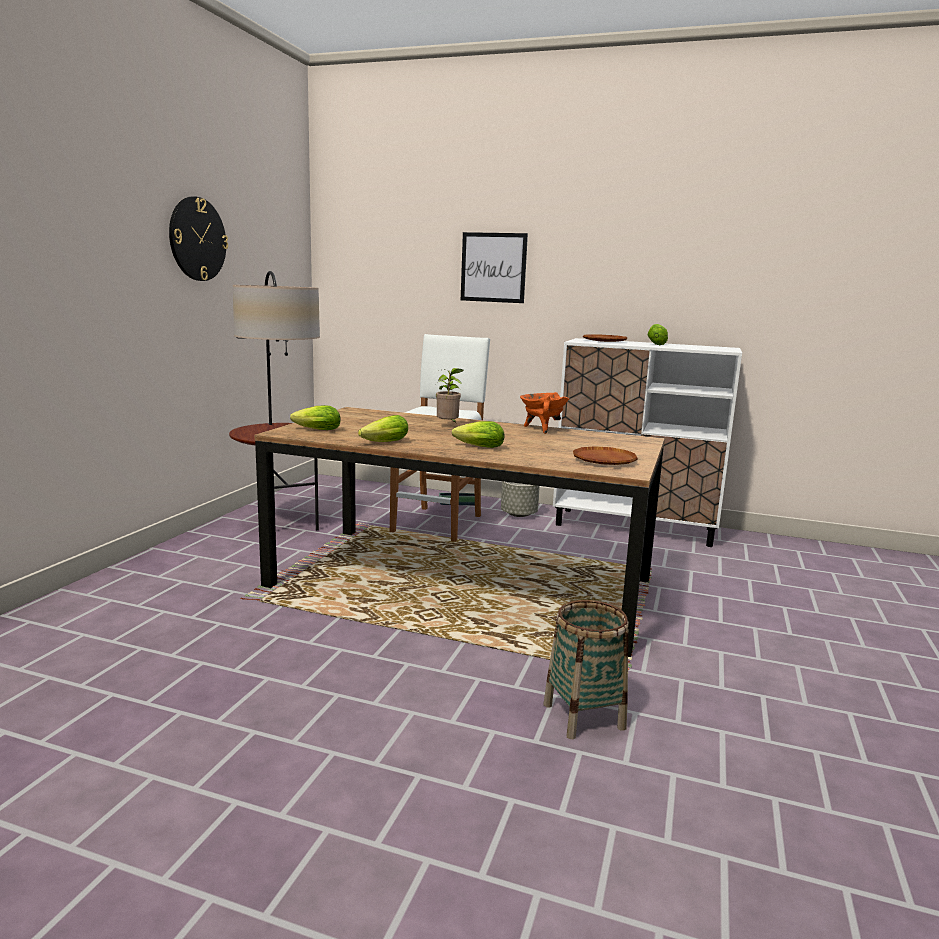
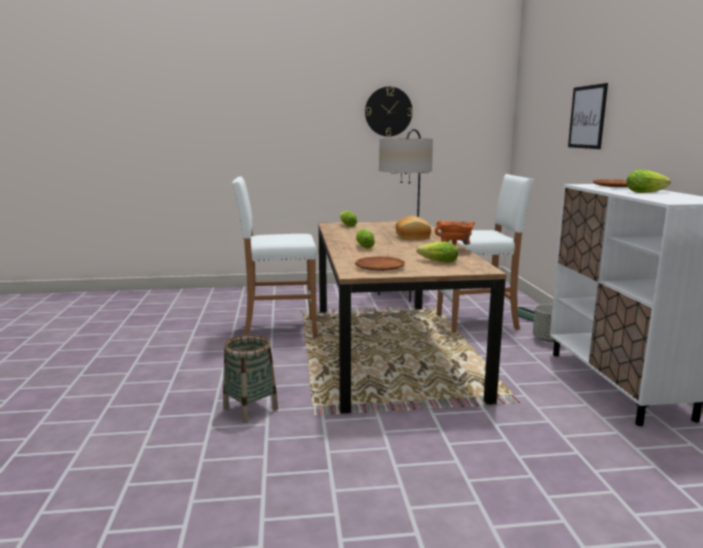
camera: 65 degrees right, 0 degrees up
lettuce [358,415,408,442] -> lettuce moved to [417,242,458,263]
potted plant [436,368,463,423] -> bread [395,216,431,240]
none -> white stool [232,177,317,338]

